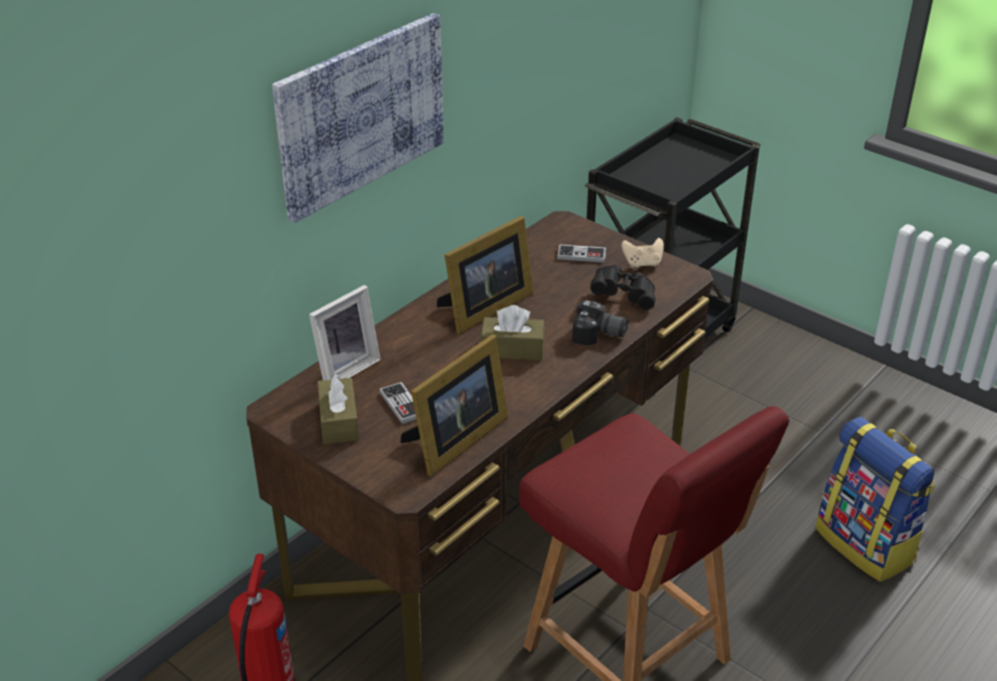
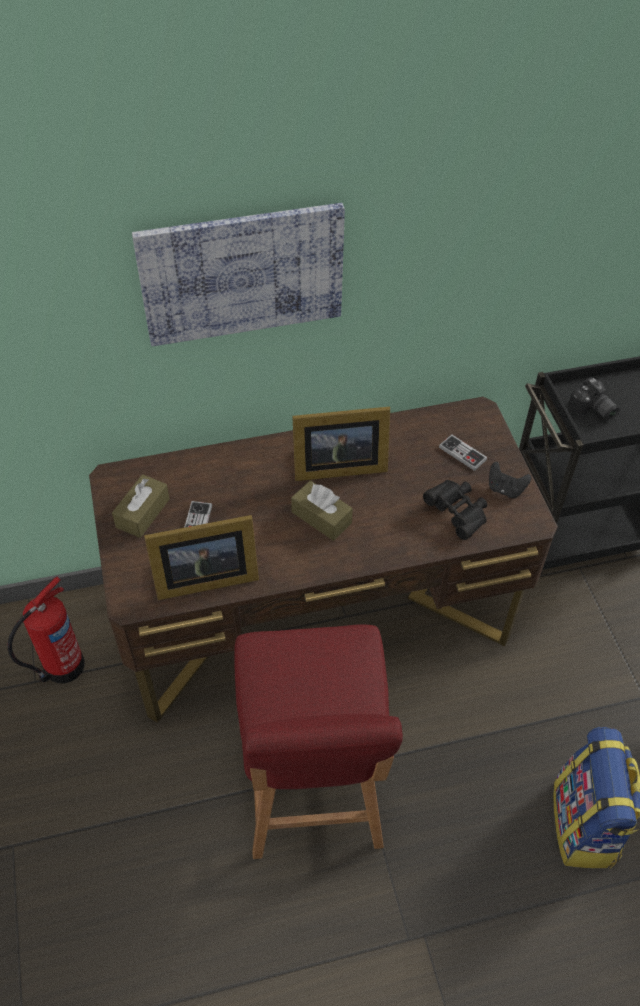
camera: 35 degrees right, 15 degrees up
picture frame [309,285,381,381] -> none
camera [572,300,628,345] -> camera moved to [568,377,620,420]
beige game controller [621,238,664,268] -> black game controller [489,462,531,498]

